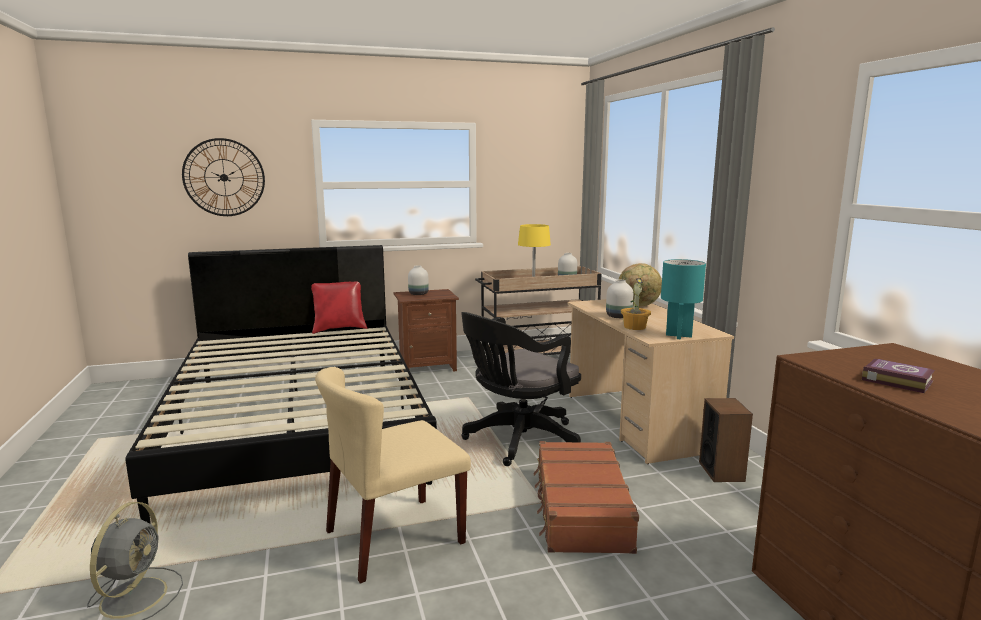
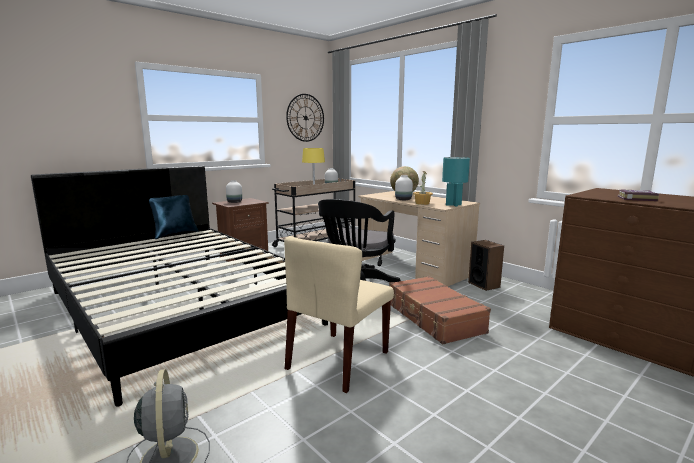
camera: 25 degrees left, 0 degrees up
wall clock [182,138,265,216] -> wall clock moved to [286,94,324,142]
red pillow [311,281,367,334] -> blue pillow [149,195,199,239]

